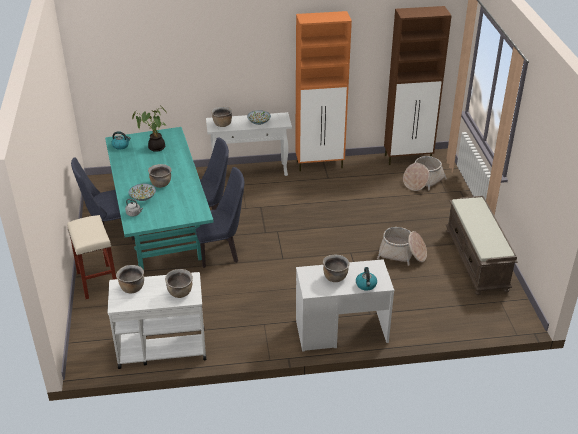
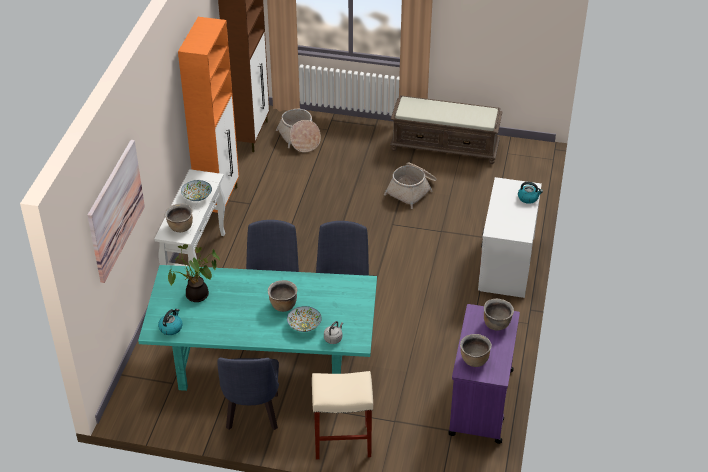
camera: 70 degrees left, 5 degrees up
white cart [107,272,206,369] -> purple cart [448,304,520,444]
brown cooking pot [323,254,350,282] -> none
none -> picture [87,140,145,283]

